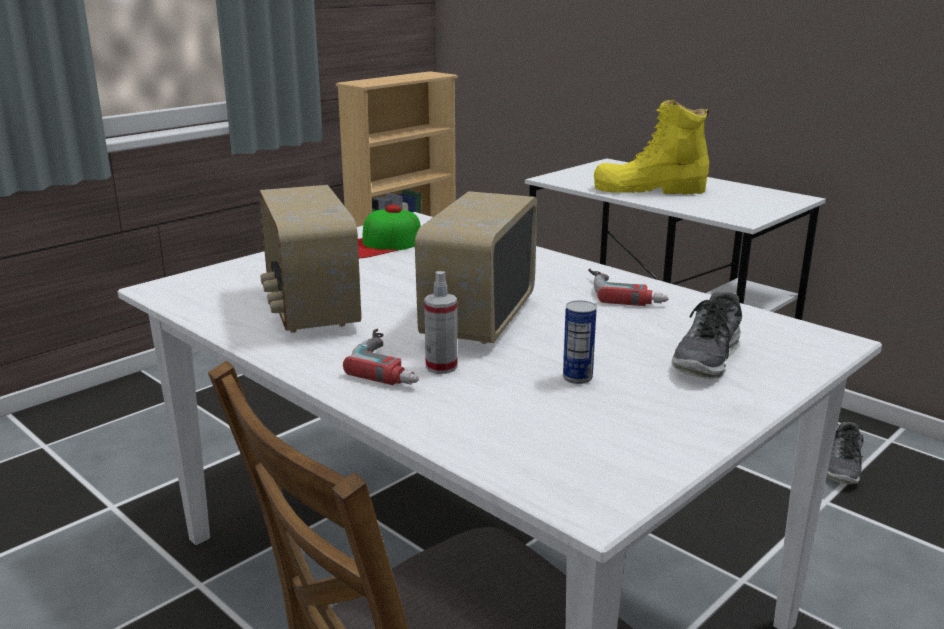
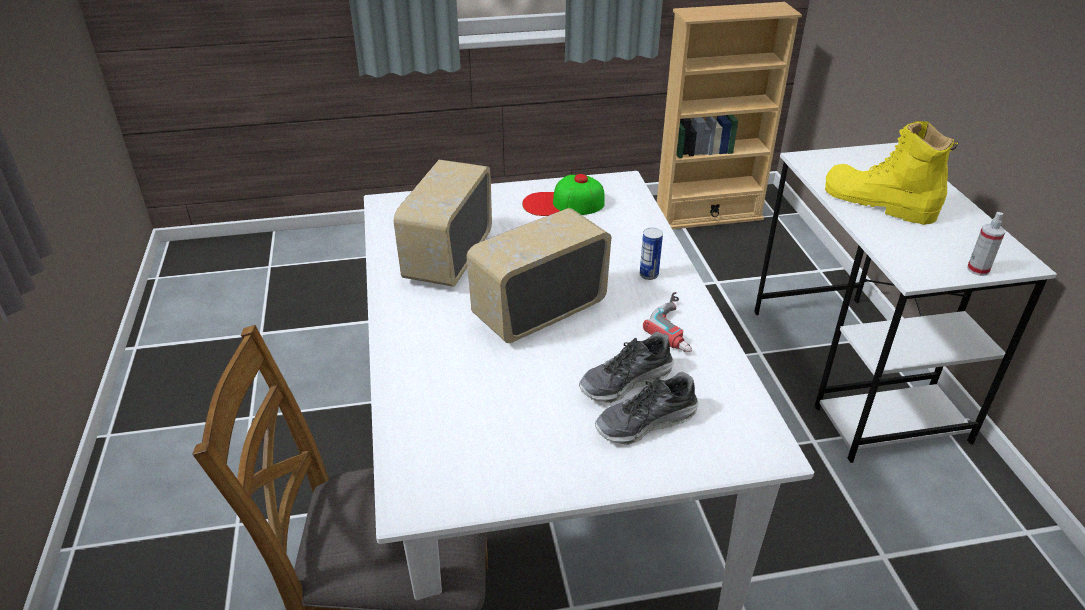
camera: 35 degrees right, 15 degrees up
power drill [343,329,419,385] -> none
spray bottle [424,271,457,374] -> spray bottle moved to [967,212,1005,276]
can [563,301,597,384] -> can moved to [640,228,663,280]
shoe [827,422,864,484] -> shoe moved to [579,332,674,403]

